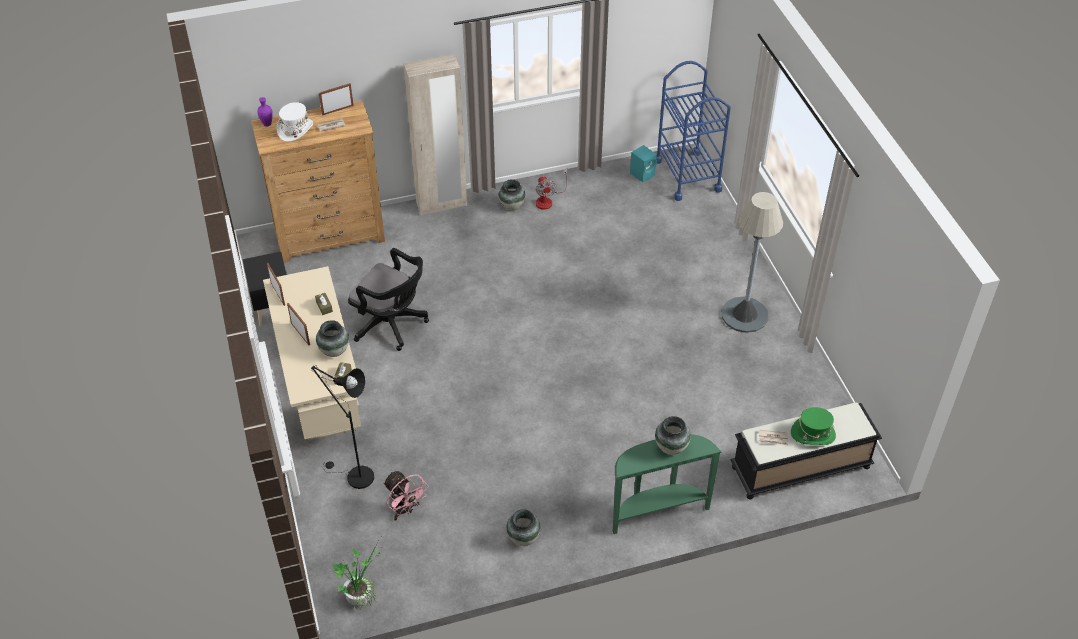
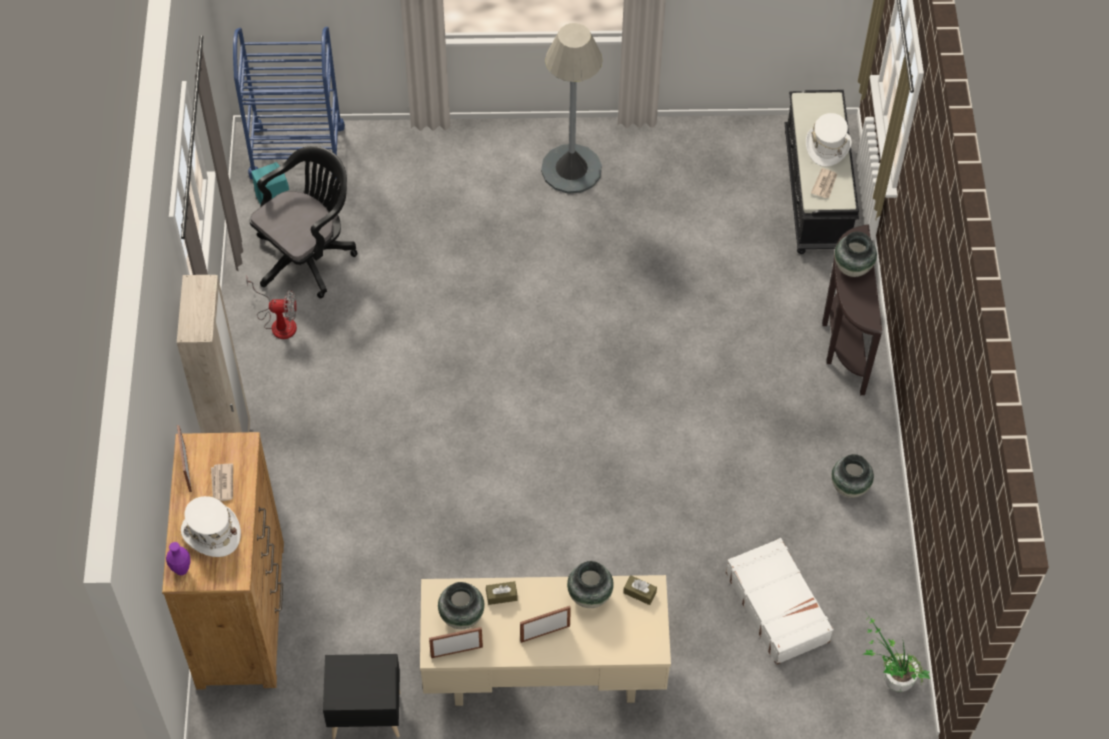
camera: 75 degrees left, 10 degrees up
black floor lamp [311,365,374,489] -> none
black office chair [348,248,429,351] -> black office chair moved to [249,146,358,298]
pink fan [383,471,428,521] -> white suitcase [726,538,834,665]
vase [498,179,526,210] -> vase moved to [438,582,484,629]
green console table [613,434,722,534] -> brown console table [822,224,882,395]
green hat [791,407,836,445] -> white hat [806,113,852,167]

